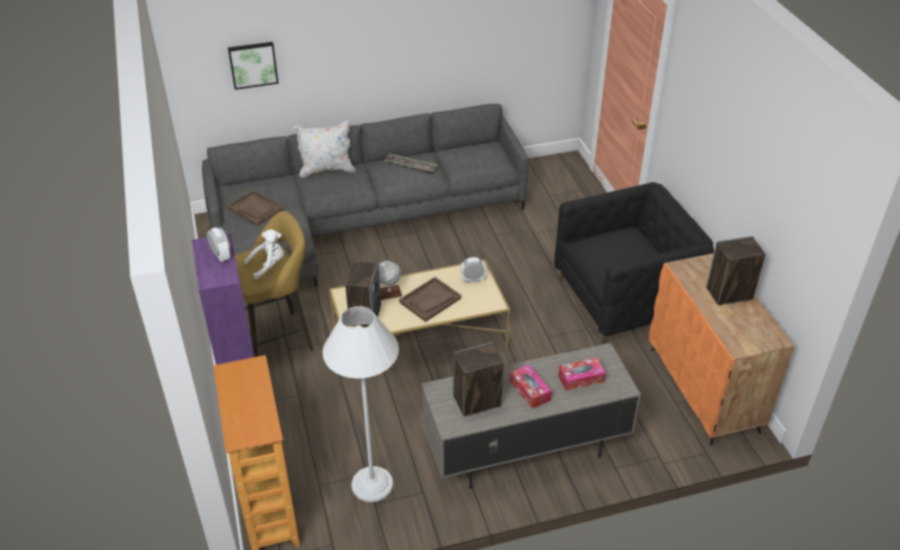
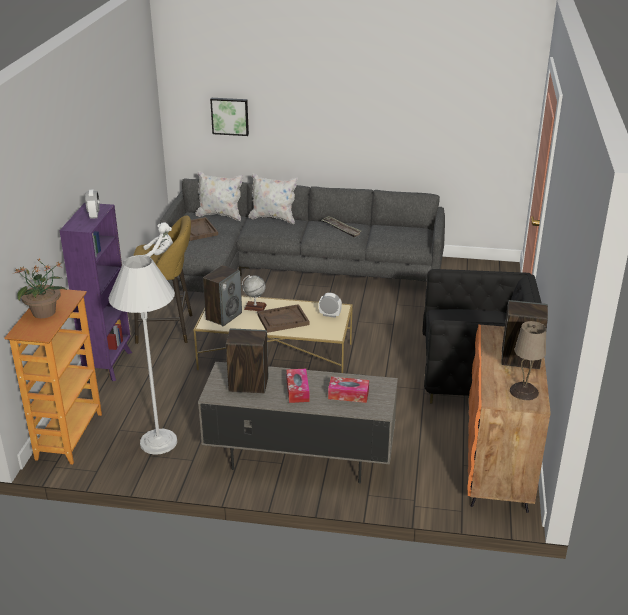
camera: 25 degrees right, 10 degrees down
none -> potted plant [15,259,67,318]
none -> white pillow [195,171,243,221]
none -> beige table lamp [510,321,546,400]

